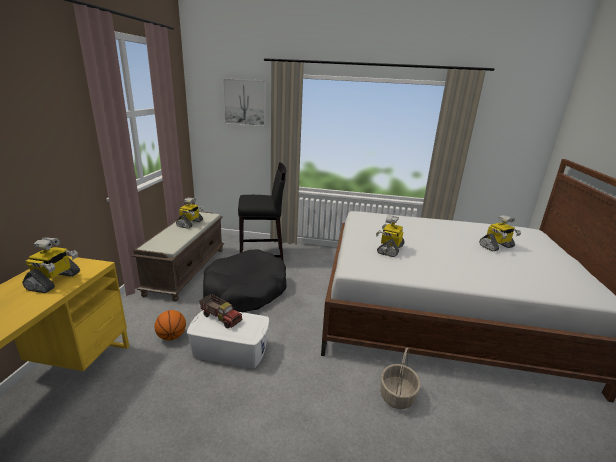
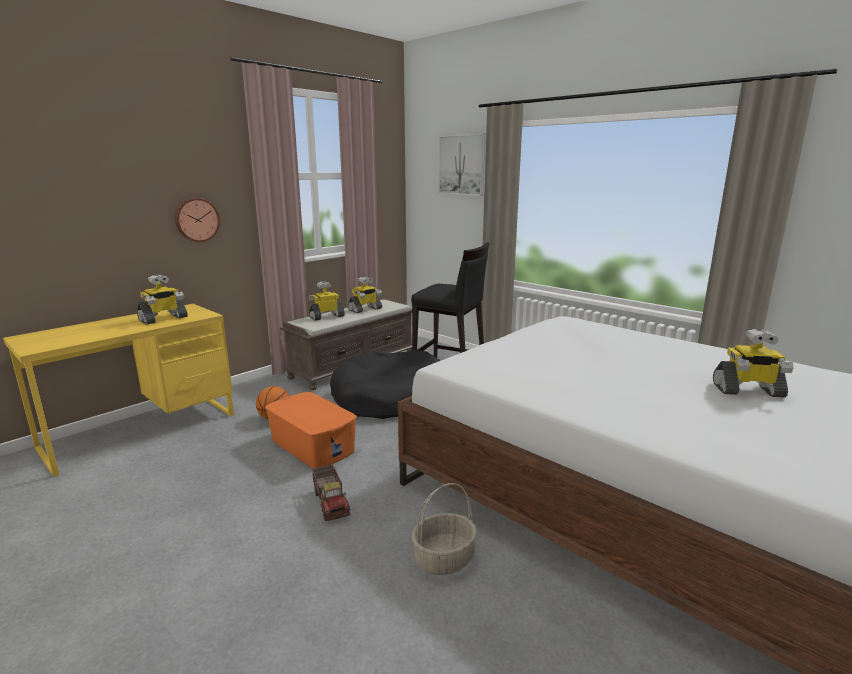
camera: 35 degrees right, 5 degrees down
white storage box [187,310,269,369] -> orange storage box [265,392,357,469]
toy truck [199,294,242,329] -> toy truck moved to [312,465,350,521]
toy robot [376,215,405,257] -> toy robot moved to [309,281,345,321]
none -> wall clock [175,198,220,242]

